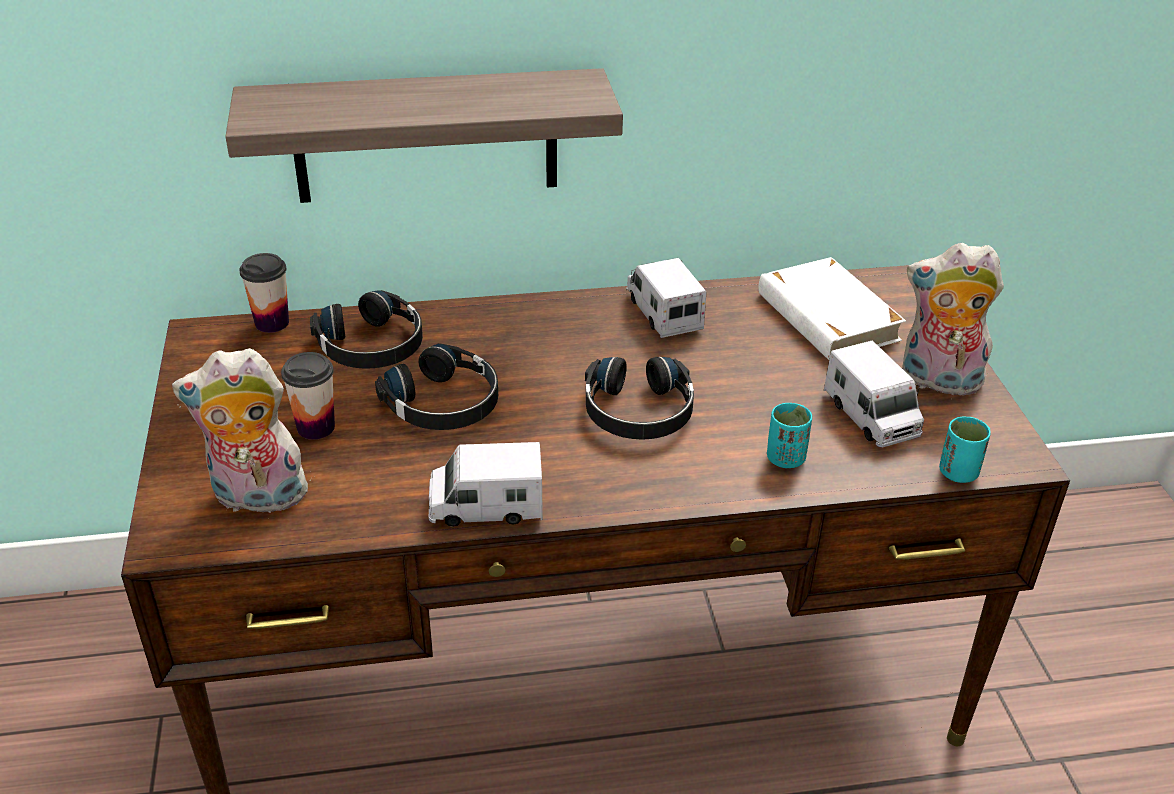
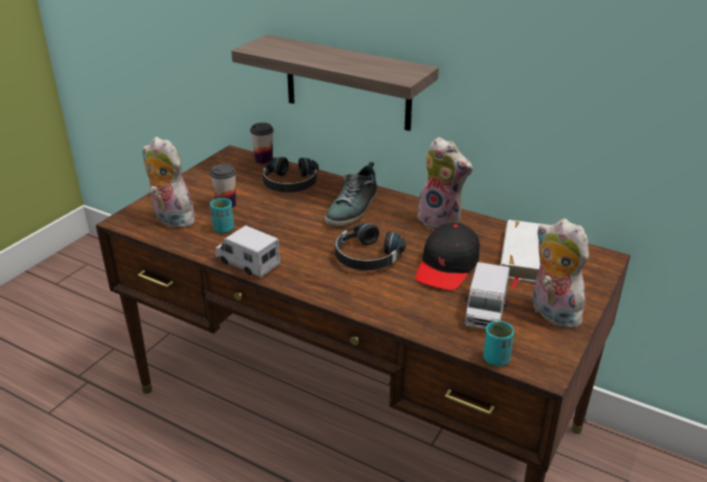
camera: 40 degrees right, 5 degrees down
black headphones [375,343,498,430] -> none
toy truck [626,258,707,338] -> plush toy [415,137,472,230]
turquoise cup [767,403,812,468] -> turquoise cup moved to [210,198,234,233]
none -> shoe [325,162,377,227]
none -> black cap [416,223,480,291]

